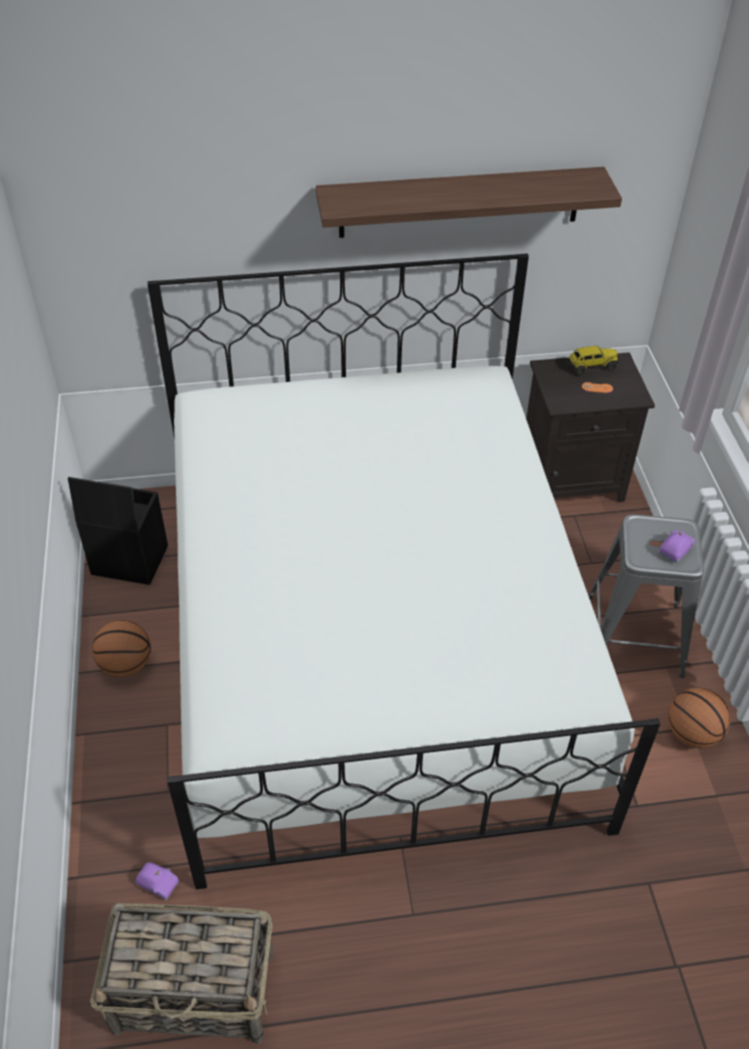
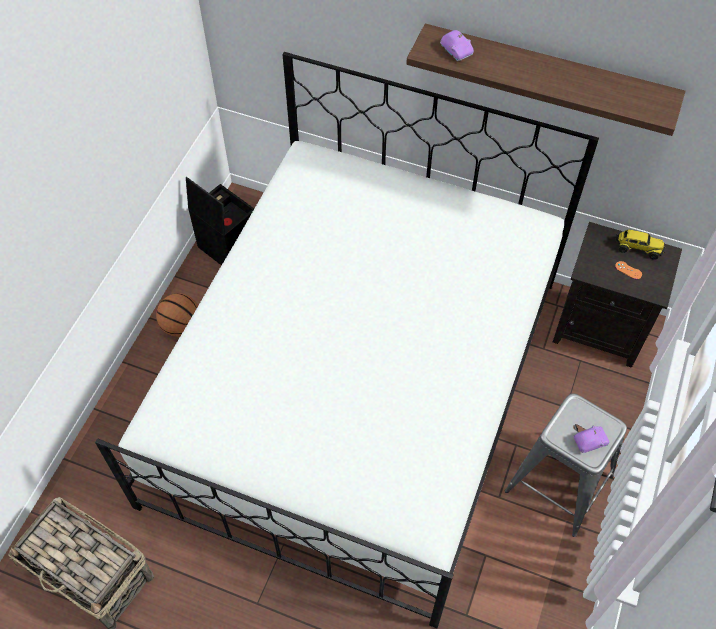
camera: 30 degrees right, 10 degrees up
purple toy car [136,862,179,900] -> purple toy car moved to [440,30,474,61]
basketball [668,688,731,748] -> none

